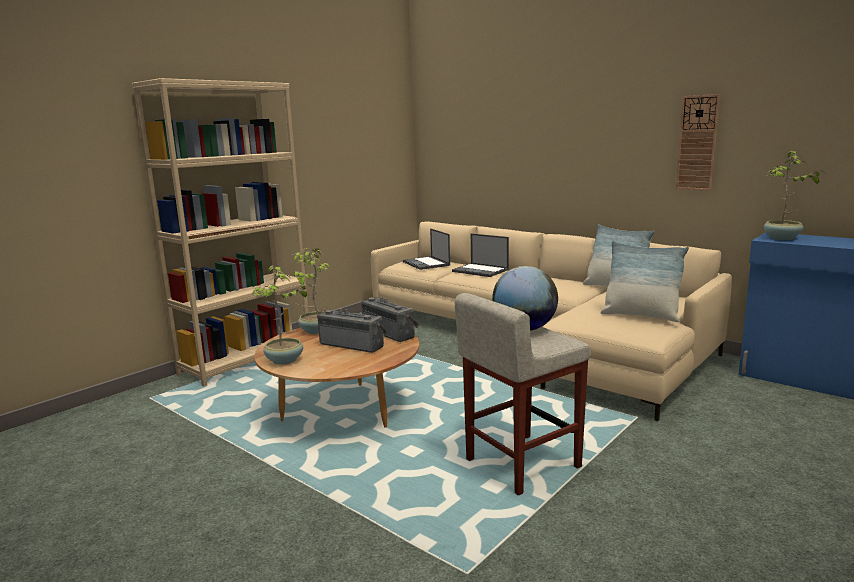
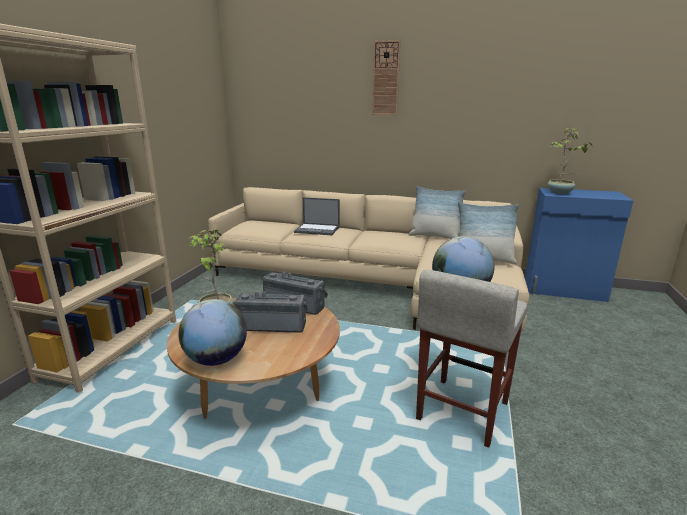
camera: 25 degrees left, 5 degrees up
potted plant [252,265,312,365] -> globe [178,299,247,366]
laptop [403,228,450,270] -> none
wall clock [676,94,720,191] -> wall clock moved to [372,40,400,115]

